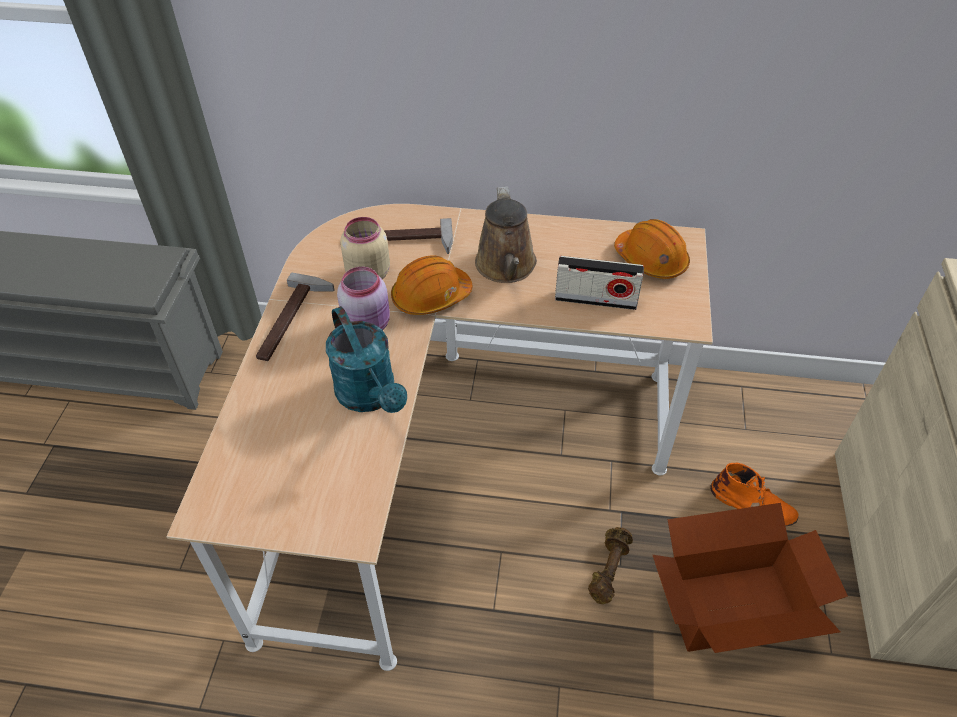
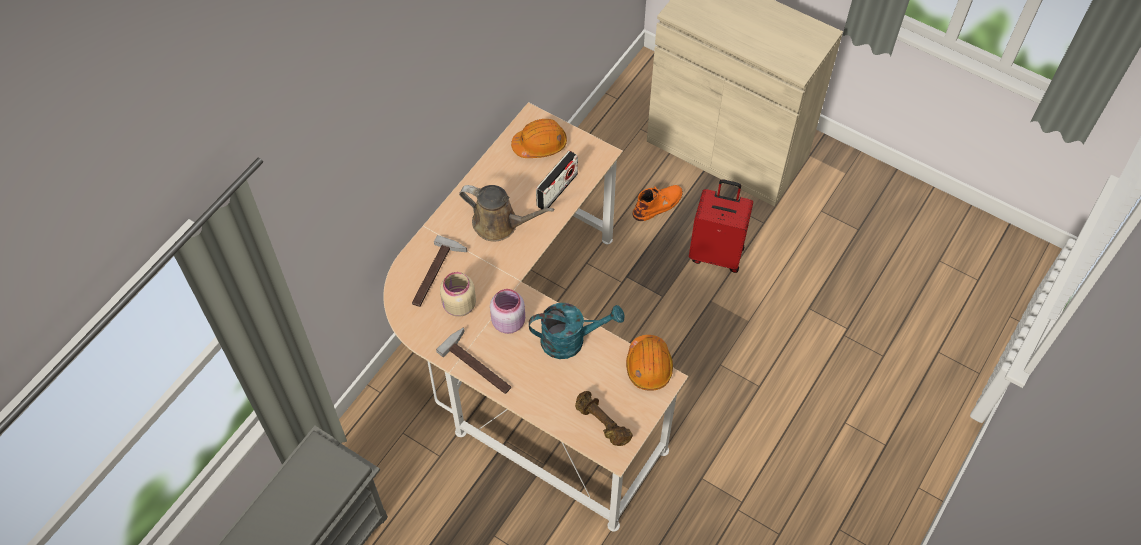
camera: 65 degrees left, 10 degrees up
orange hard hat [391,255,472,315] -> orange hard hat moved to [626,335,673,391]
brown dumbbell [588,527,633,604] -> brown dumbbell moved to [575,391,633,446]
cardboard box [653,503,848,653] -> red suitcase [689,179,753,273]

